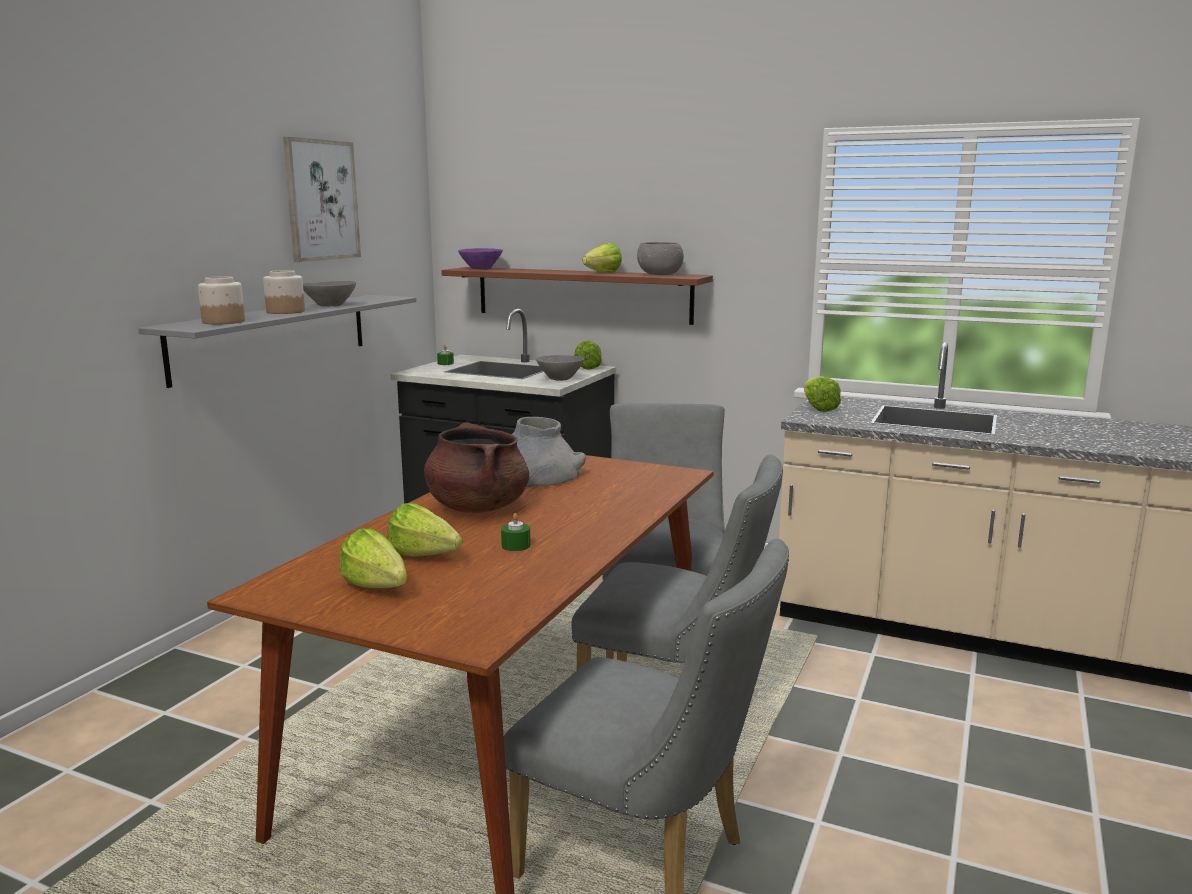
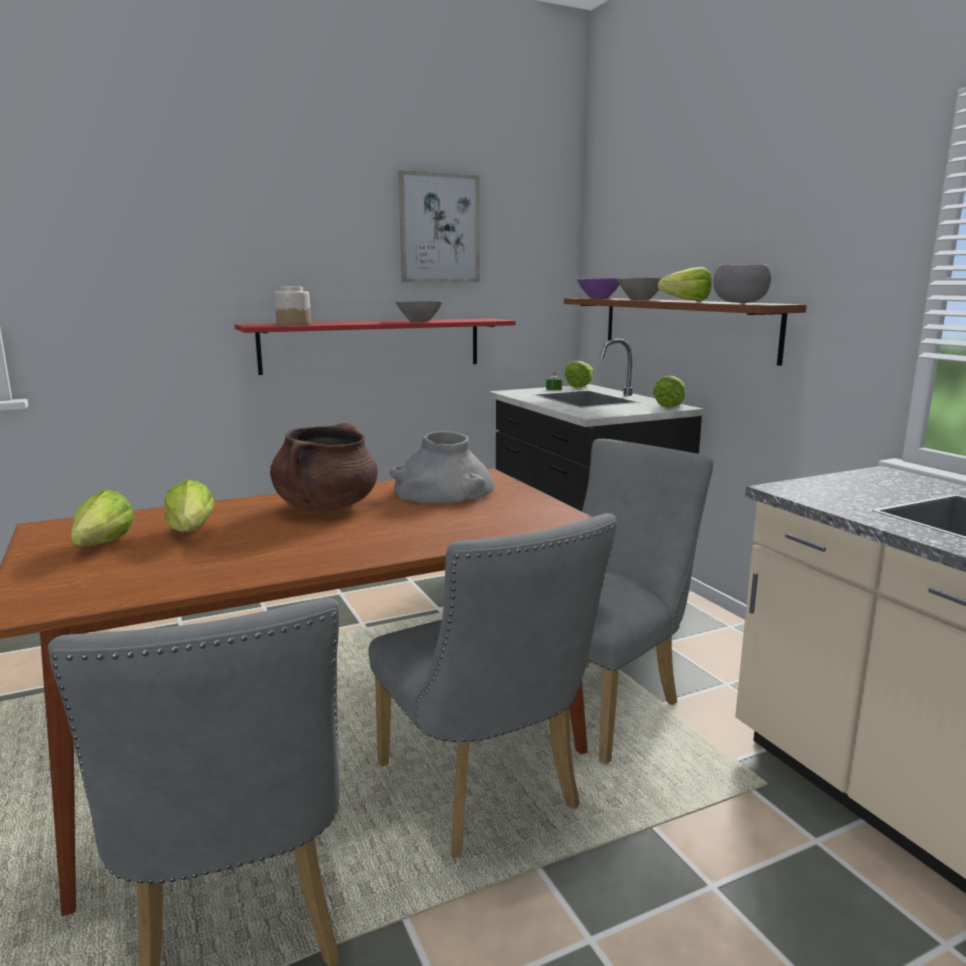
camera: 40 degrees right, 0 degrees up
grey shelf [138,295,417,388] -> red shelf [235,318,516,375]
jar [263,270,305,314] -> none
green candle [501,513,530,551] -> none
grey bowl [536,355,584,381] -> grey bowl moved to [617,278,662,300]
lettuce [804,376,841,412] -> lettuce moved to [565,361,593,388]

